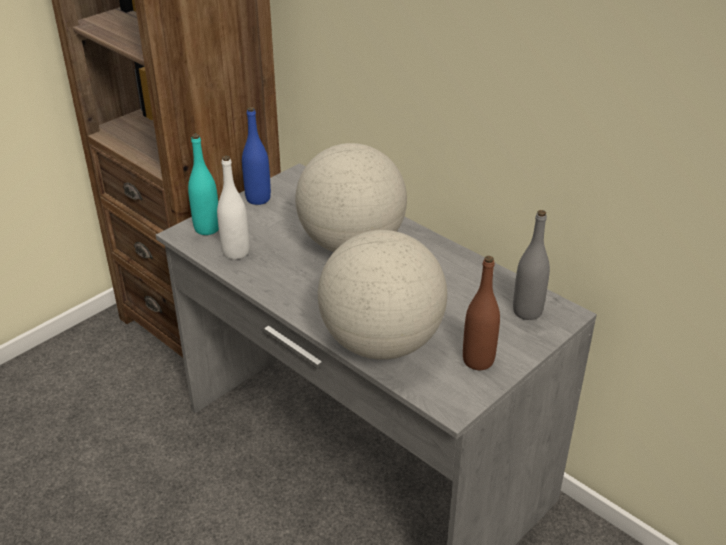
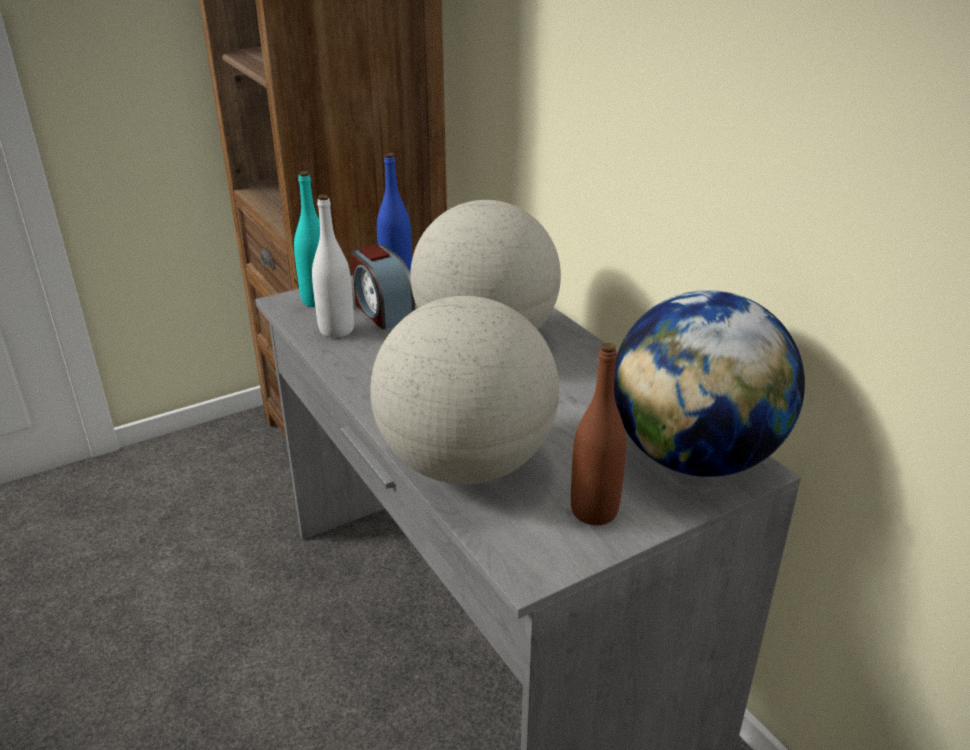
camera: 15 degrees right, 5 degrees down
grey bottle [513,210,550,320] -> globe [614,290,805,477]
none -> alarm clock [351,244,415,330]

